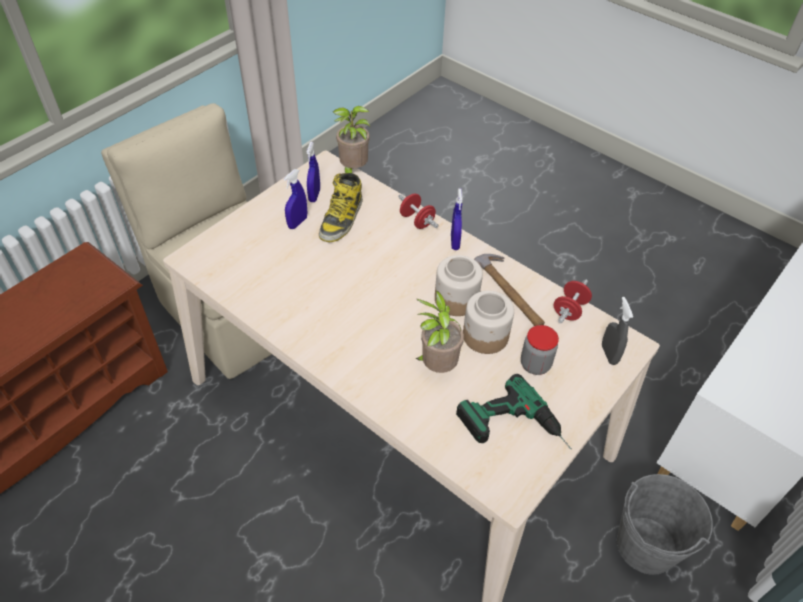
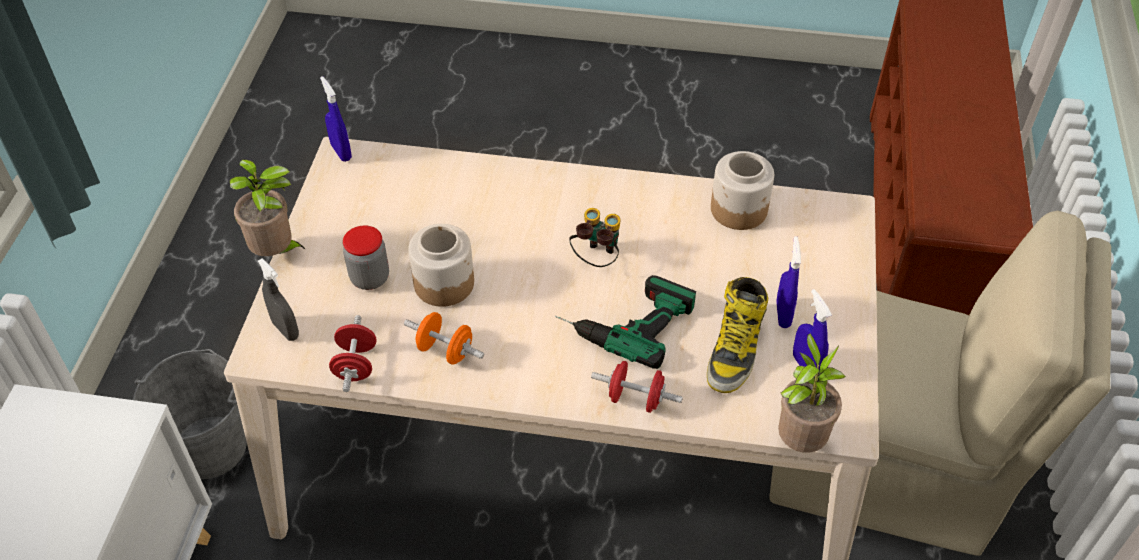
camera: 150 degrees right, 0 degrees up
boot [319,173,363,242] -> boot turned 150 degrees counterclockwise [707,277,768,393]
potted plant [415,290,464,373] -> potted plant moved to [230,159,306,256]
jar [435,255,483,316] -> jar moved to [711,151,774,230]
blue spray bottle [451,189,463,250] -> blue spray bottle moved to [320,76,352,162]
power drill [456,374,571,449] -> power drill moved to [555,275,696,369]
hammer [474,254,545,326] -> orange dumbbell [404,312,484,365]
none -> binoculars [570,208,620,267]

